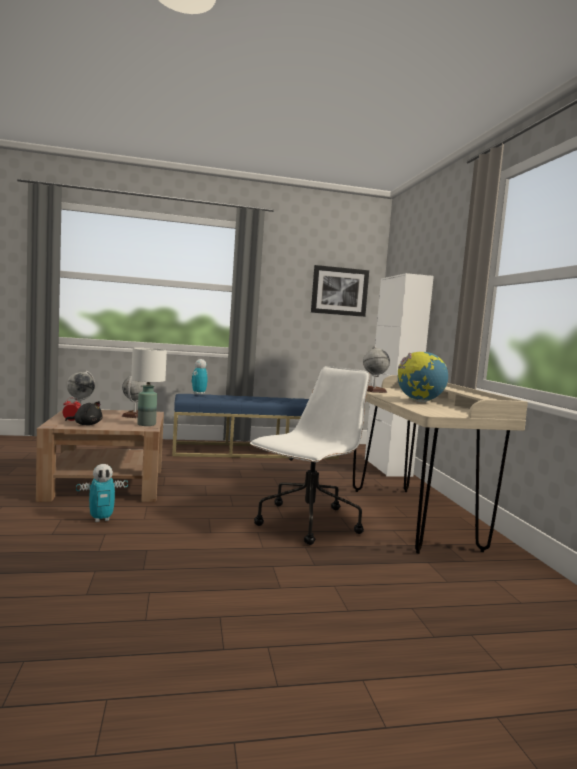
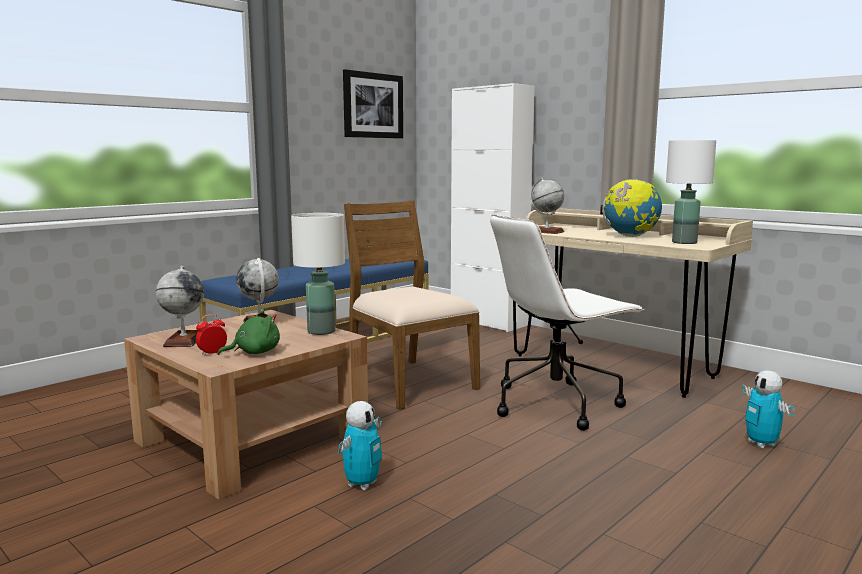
camera: 35 degrees left, 5 degrees up
black plush toy [65,401,103,425] -> green plush toy [217,311,280,355]
toy robot [191,359,208,395] -> toy robot moved to [742,370,794,448]
white office chair [250,366,370,545] -> white office chair turned 120 degrees counterclockwise [490,215,644,431]
none -> brown chair [344,200,480,410]
none -> white table lamp [666,140,716,244]

